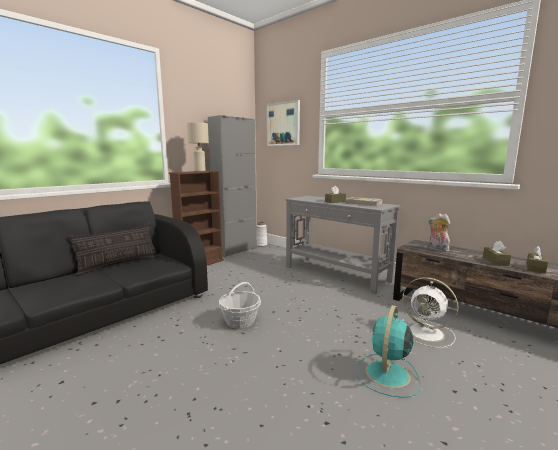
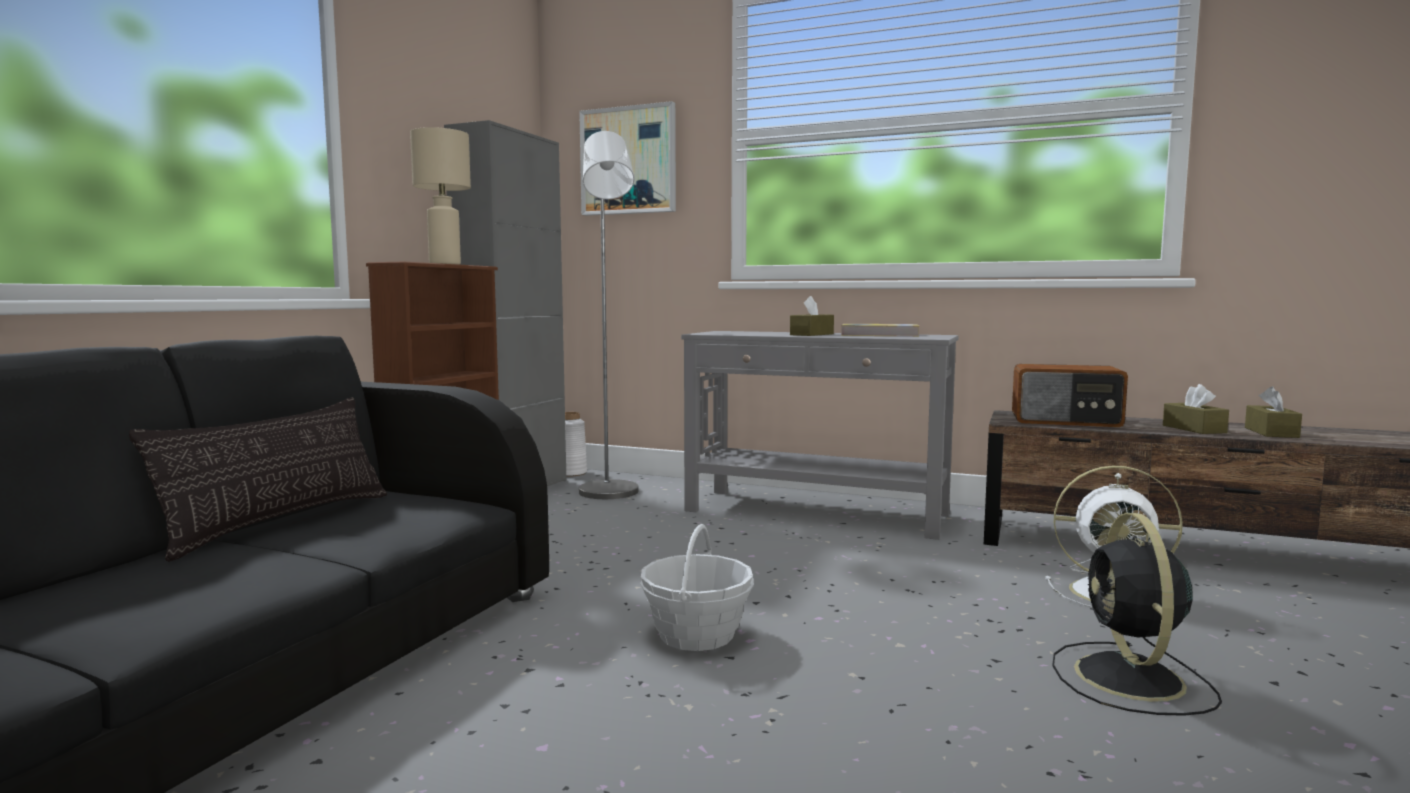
camera: 20 degrees left, 5 degrees down
turquoise fan [356,305,421,398] -> black fan [1052,513,1222,716]
plush toy [428,213,450,252] -> radio [1012,364,1128,427]
none -> grey floor lamp [579,131,639,499]

